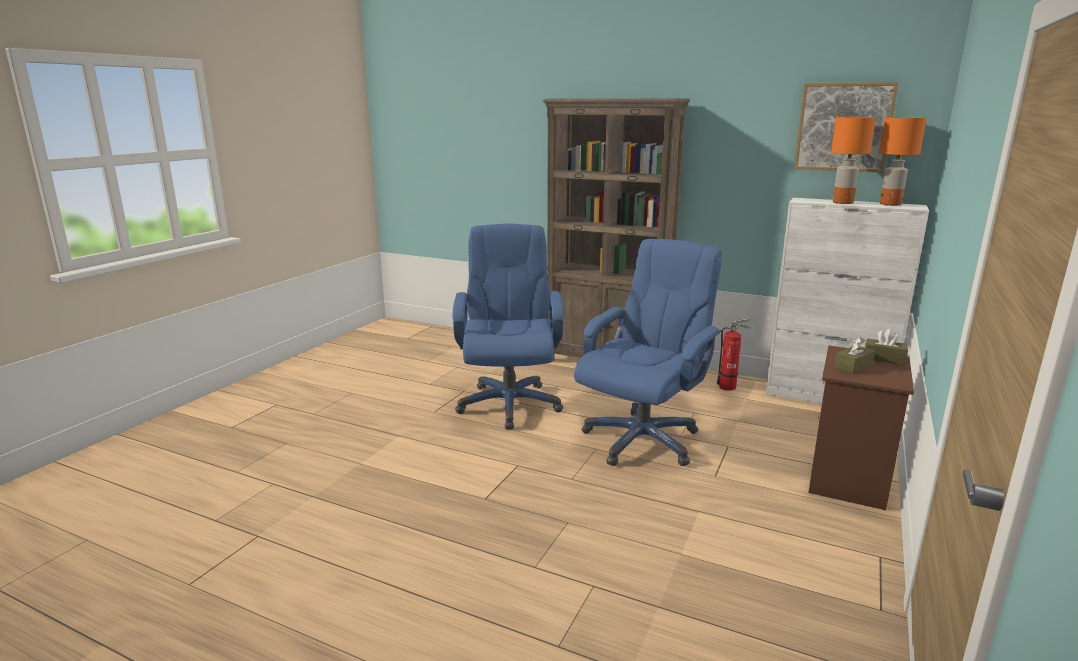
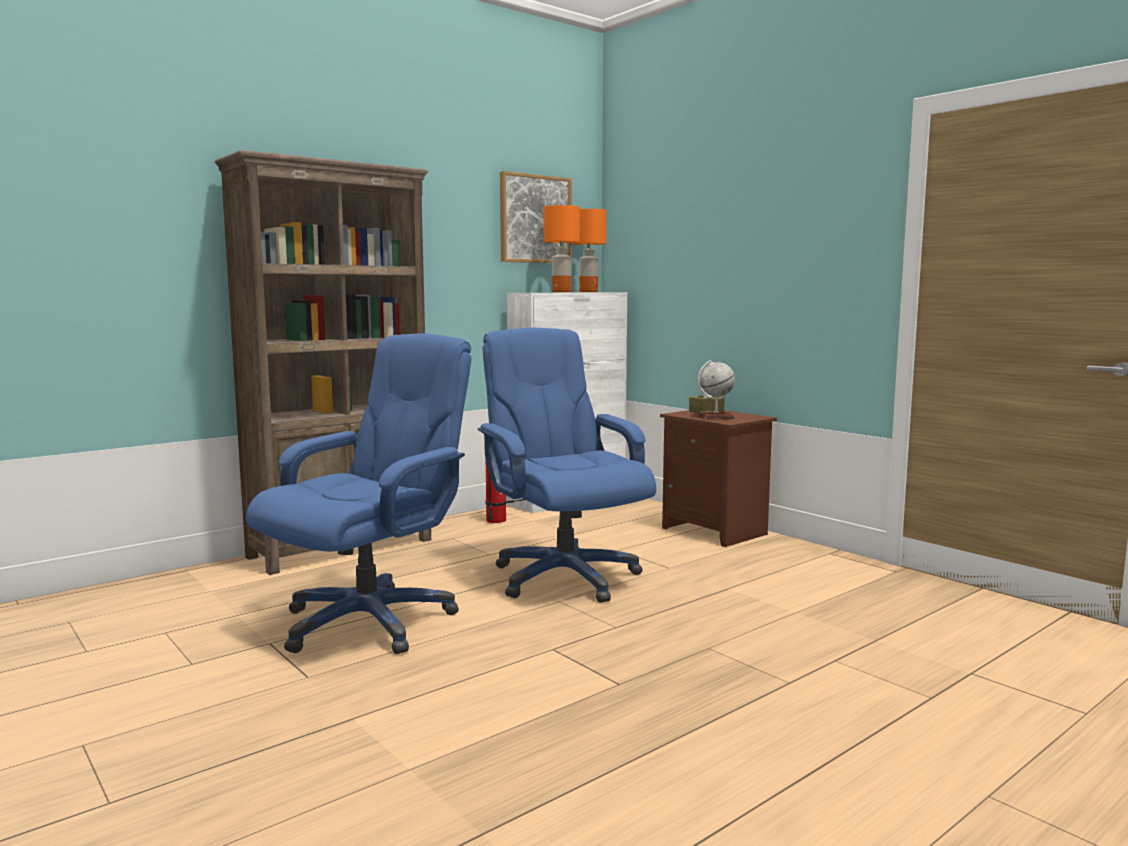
camera: 65 degrees left, 10 degrees down
blue office chair [452,223,564,430] -> blue office chair turned 105 degrees clockwise [246,333,472,654]
brown tissue box [834,337,875,374] -> globe [697,360,735,420]

